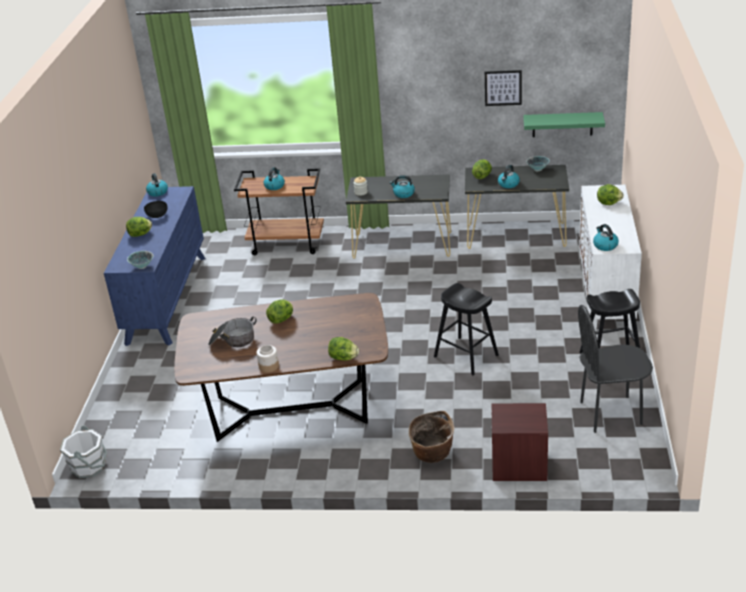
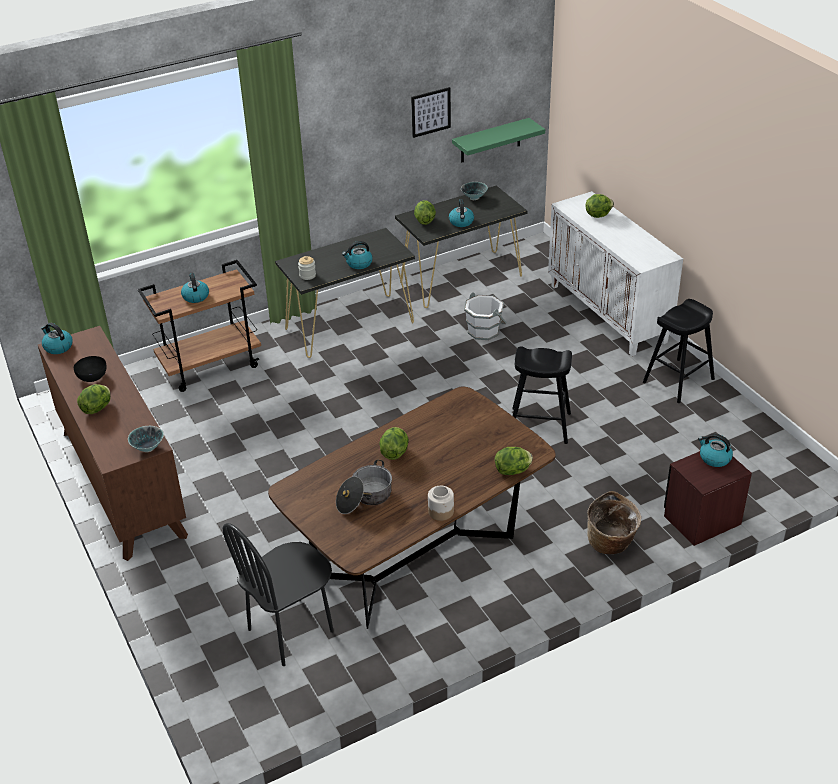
camera: 35 degrees left, 5 degrees up
white bucket [60,425,107,478] -> white bucket moved to [464,292,507,340]
blue dresser [104,186,205,346] -> brown dresser [38,326,188,561]
black chair [578,305,653,433] -> black chair moved to [223,523,334,666]
kettle [593,224,619,251] -> kettle moved to [698,434,733,467]

